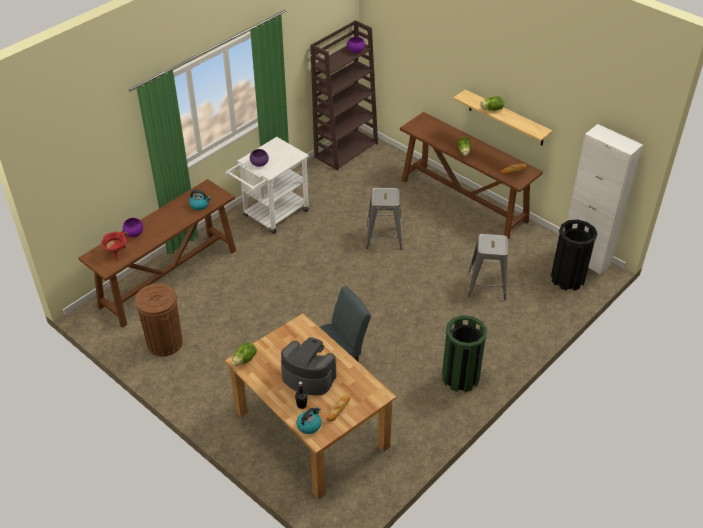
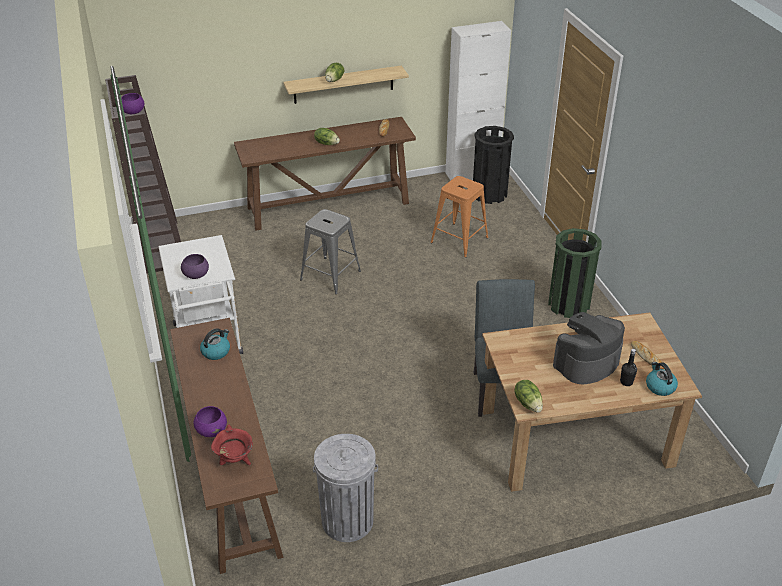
camera: 60 degrees left, 5 degrees down
brown trash can [135,283,183,357] -> grey trash can [313,434,378,542]
grey stool [468,234,508,300] -> orange stool [431,176,488,257]

